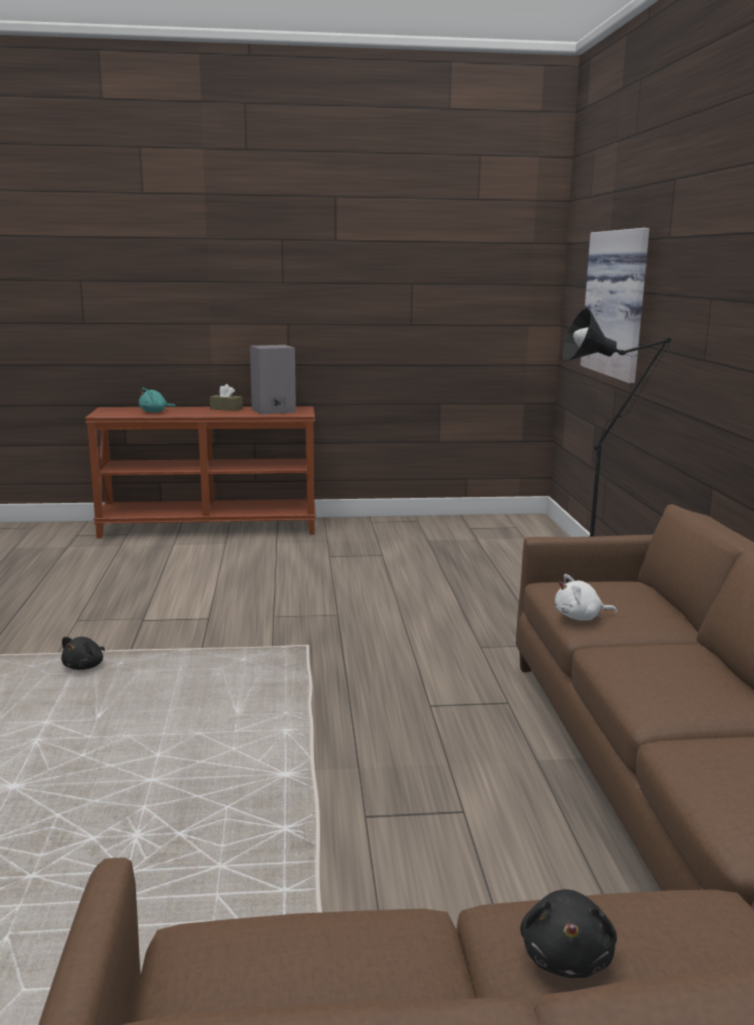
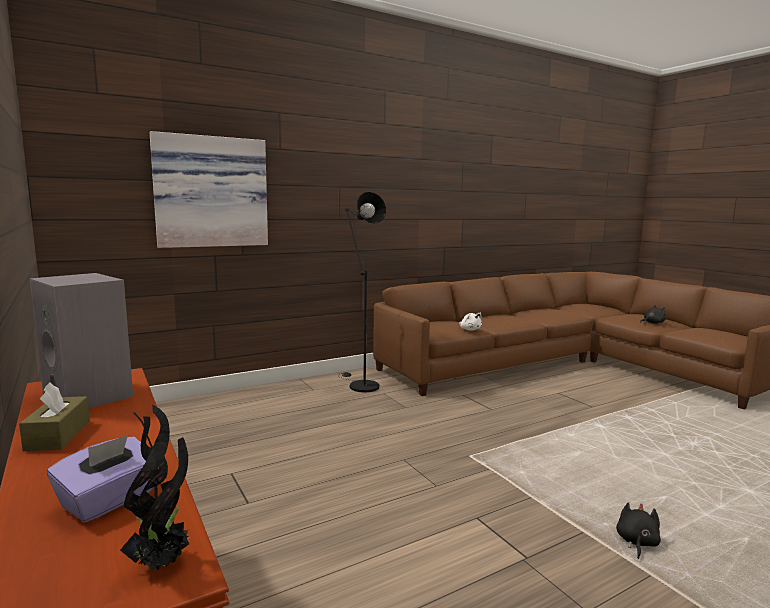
camera: 115 degrees left, 5 degrees down
black plush toy [61,637,105,670] -> black plush toy turned 60 degrees counterclockwise [616,502,661,559]
turquoise plush toy [139,387,176,412] -> purple tissue box [47,435,152,522]
none -> potted plant [120,404,192,570]

